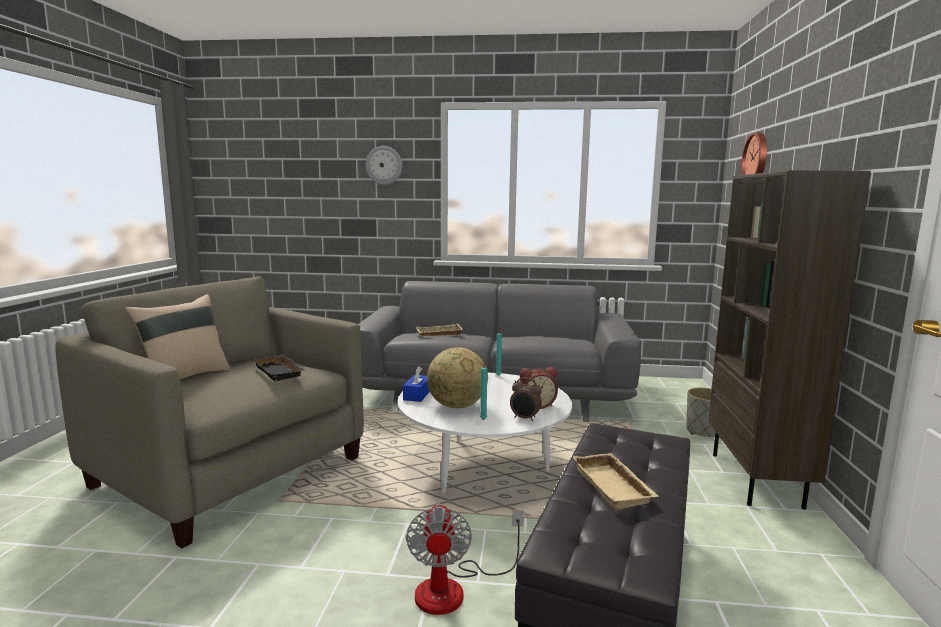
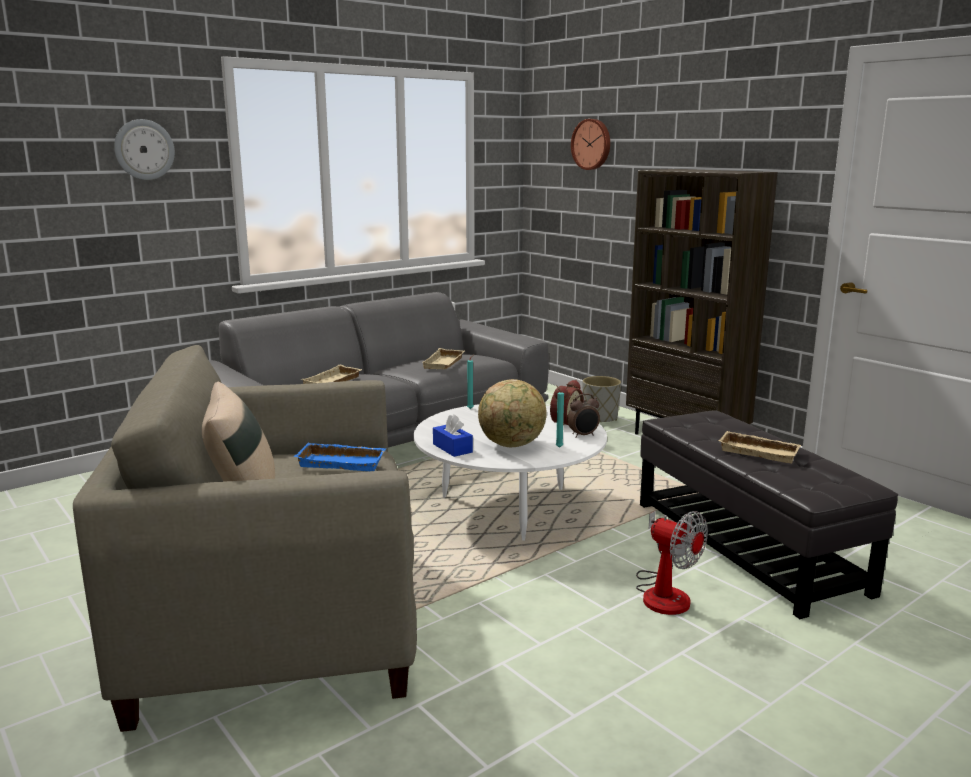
camera: 45 degrees left, 5 degrees up
black tray [253,354,305,382] -> blue tray [294,443,386,471]
none -> beige tray [423,348,465,370]

